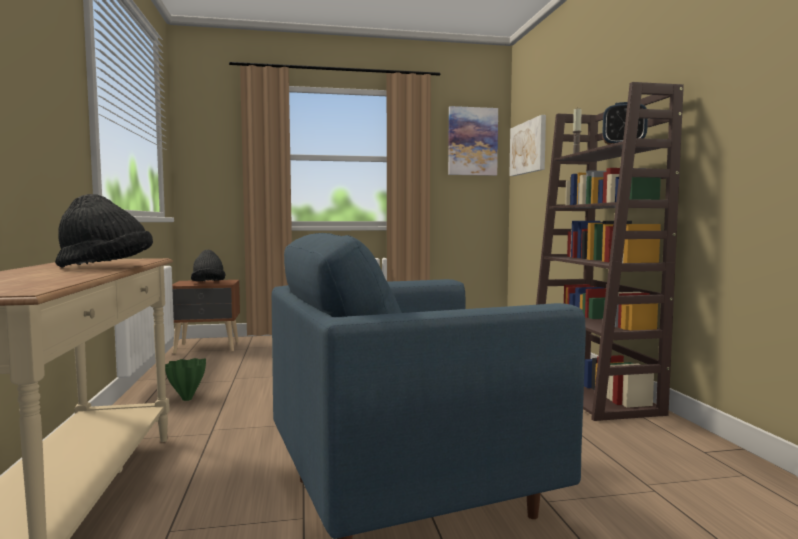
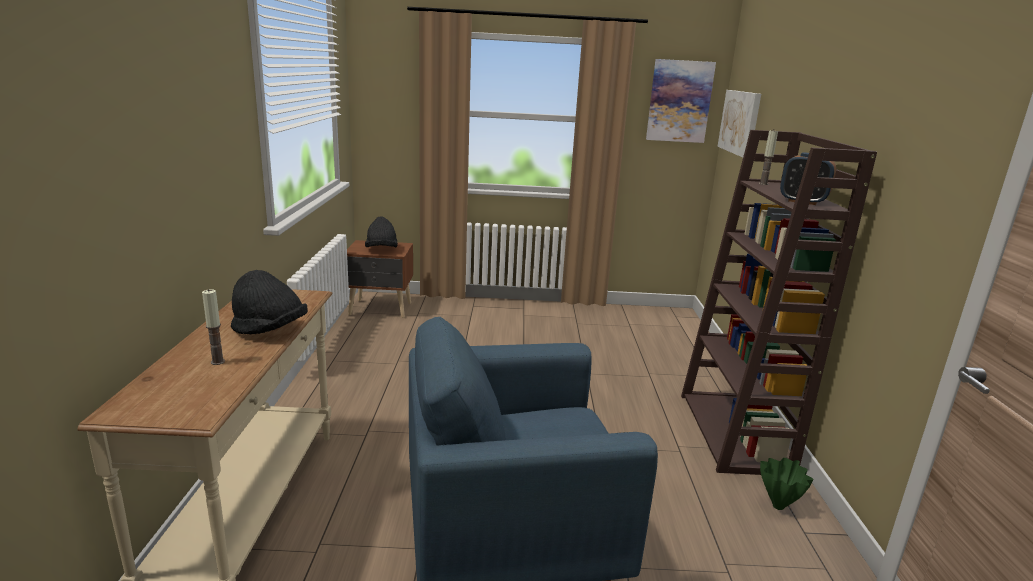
camera: 10 degrees right, 15 degrees up
green vase [165,358,206,401] -> green vase moved to [760,458,813,510]
none -> candle [202,289,225,365]

